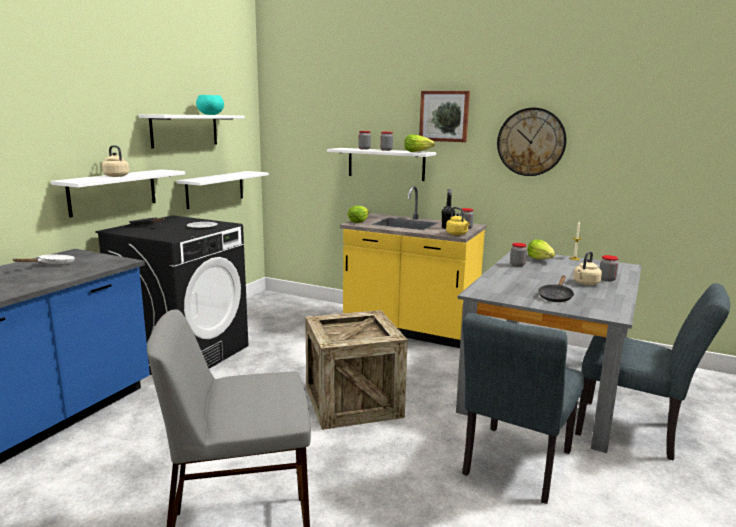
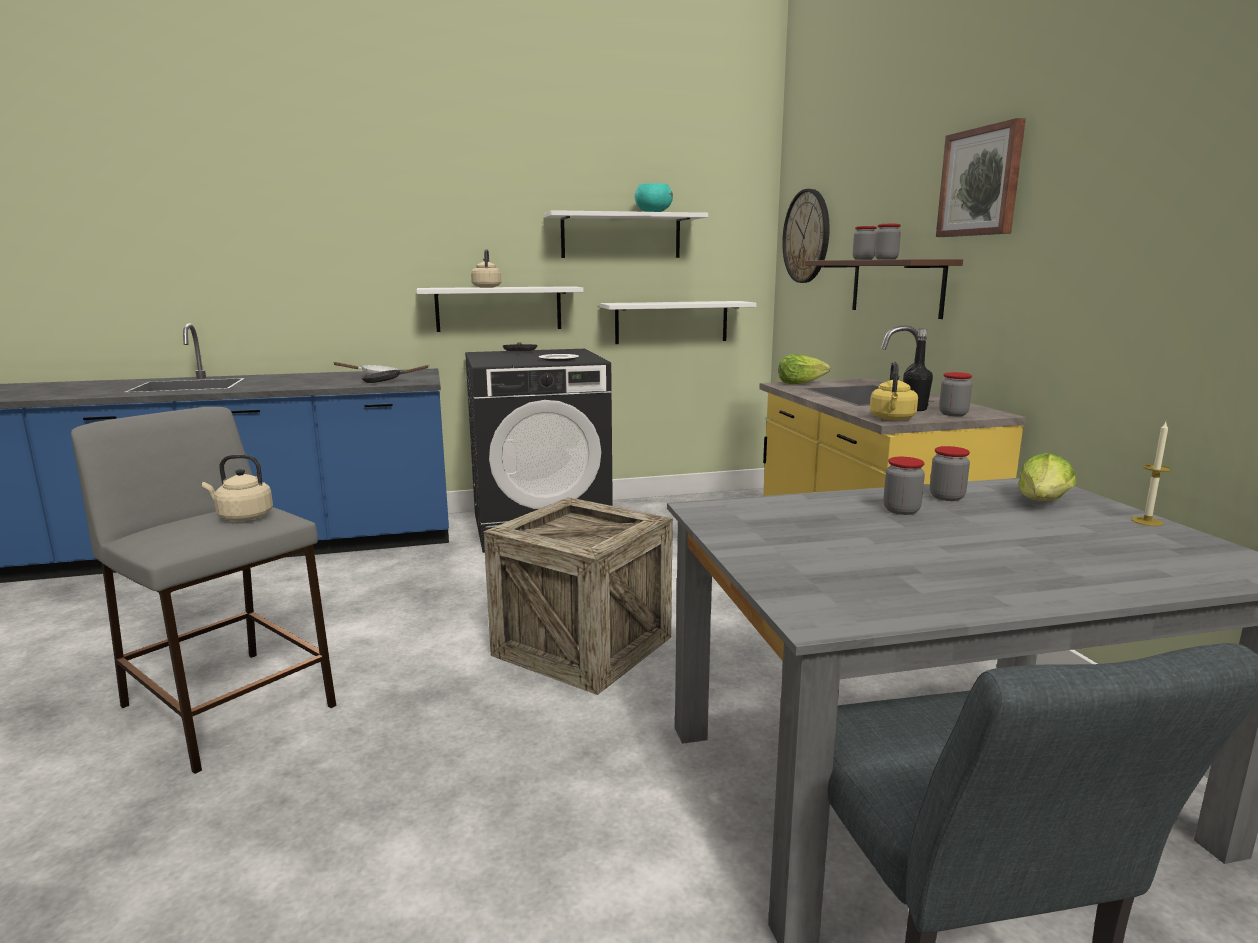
camera: 50 degrees right, 0 degrees up
white shelf [327,148,436,181] -> brown shelf [805,259,963,319]
lettuce [404,134,435,152] -> none
grey chair [462,313,584,504] -> none
wall clock [497,107,567,176] -> wall clock moved to [782,189,830,283]
black frying pan [538,276,574,302] -> black frying pan moved to [361,365,429,383]
beige kettle [573,251,602,285] -> beige kettle moved to [202,454,273,521]
jar [600,255,619,281] -> jar moved to [883,457,925,515]

